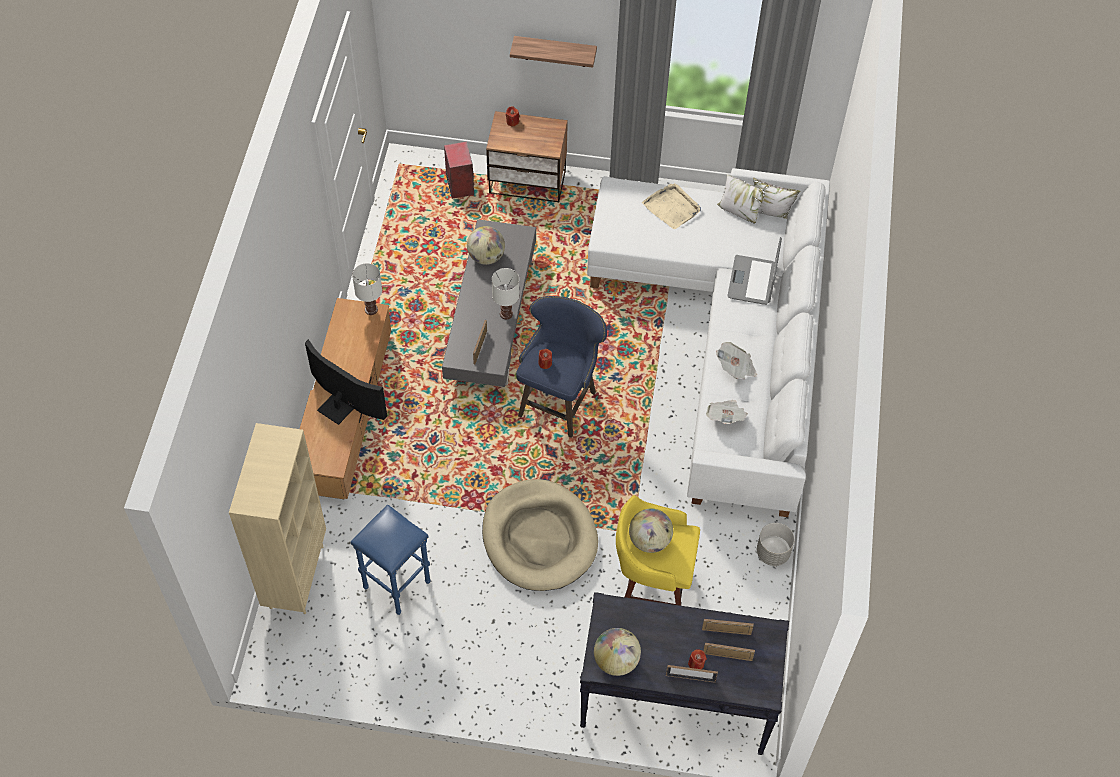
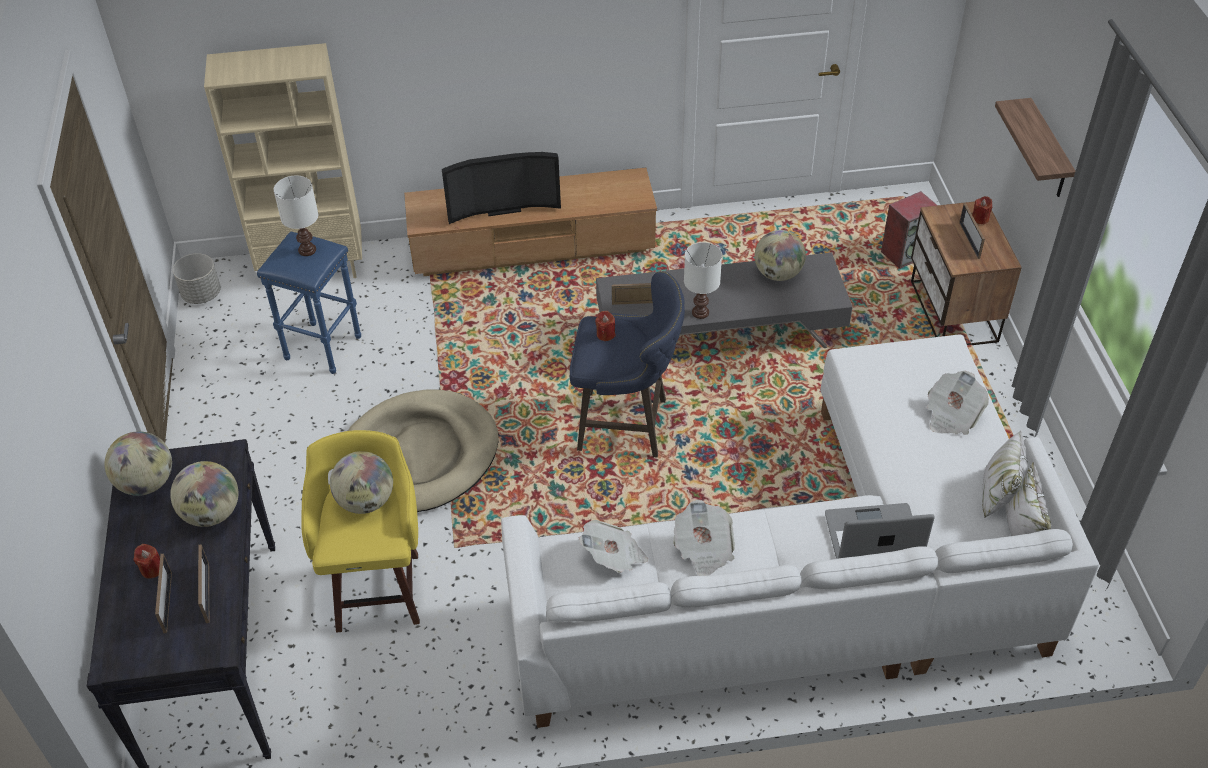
camera: 75 degrees right, 10 degrees down
television [305,339,387,425] -> television turned 60 degrees clockwise [442,152,561,224]
white table lamp [352,263,382,315] -> white table lamp moved to [273,176,318,256]
beige tray [642,183,701,229] -> newspaper [927,371,989,435]
picture frame [666,665,718,683] -> picture frame moved to [959,203,985,259]
grey planter [757,523,795,566] -> grey planter moved to [173,253,221,304]
none -> globe [170,461,238,527]

